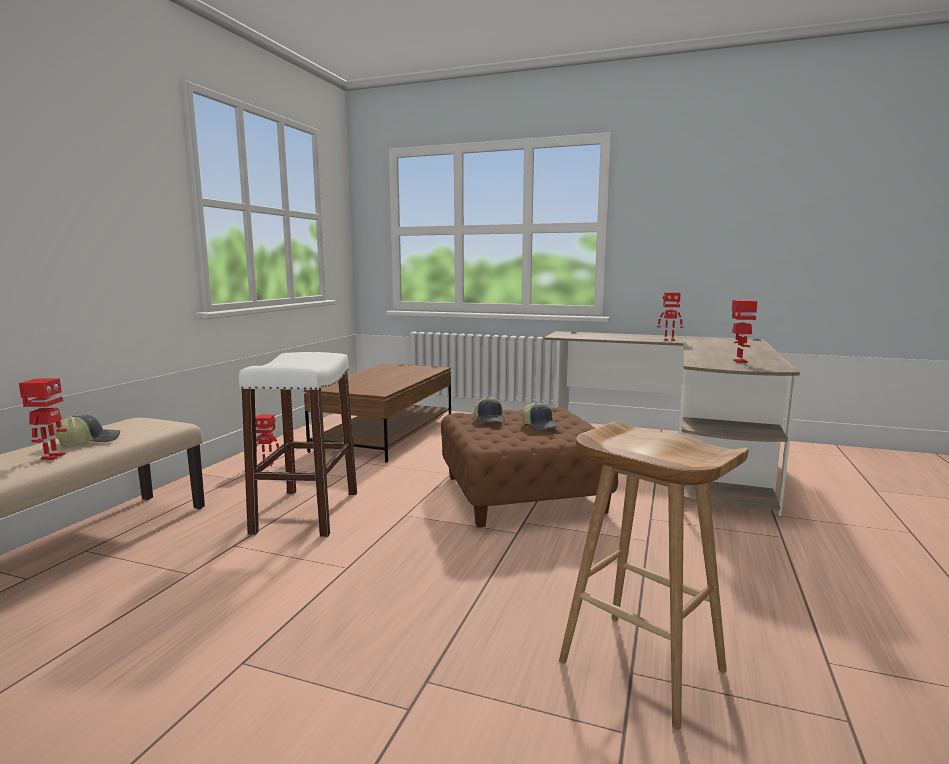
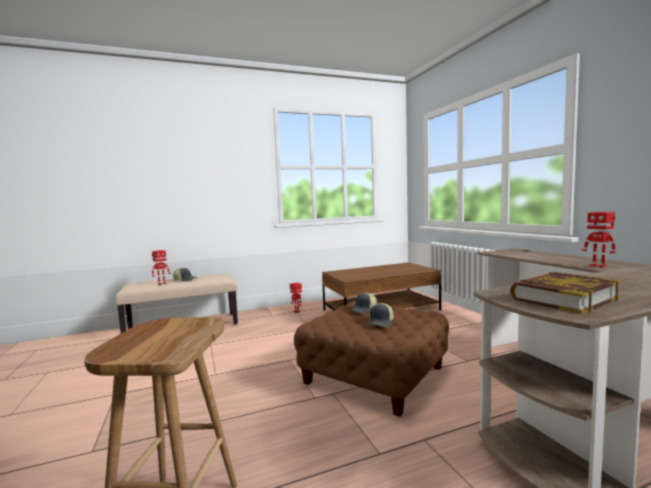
camera: 50 degrees right, 5 degrees down
white stool [239,352,357,537] -> none
toy robot [732,300,758,363] -> book [510,272,622,314]

